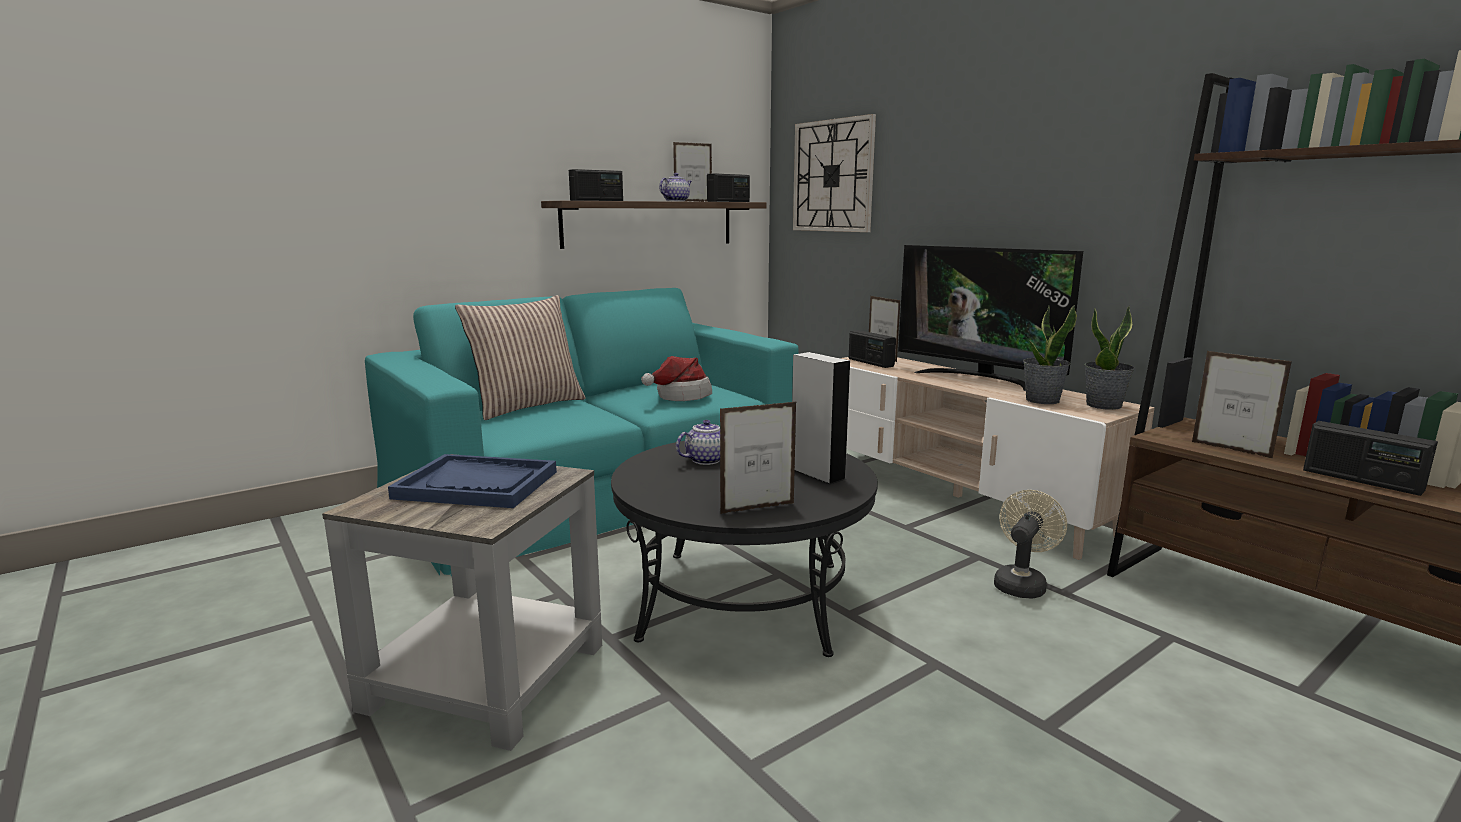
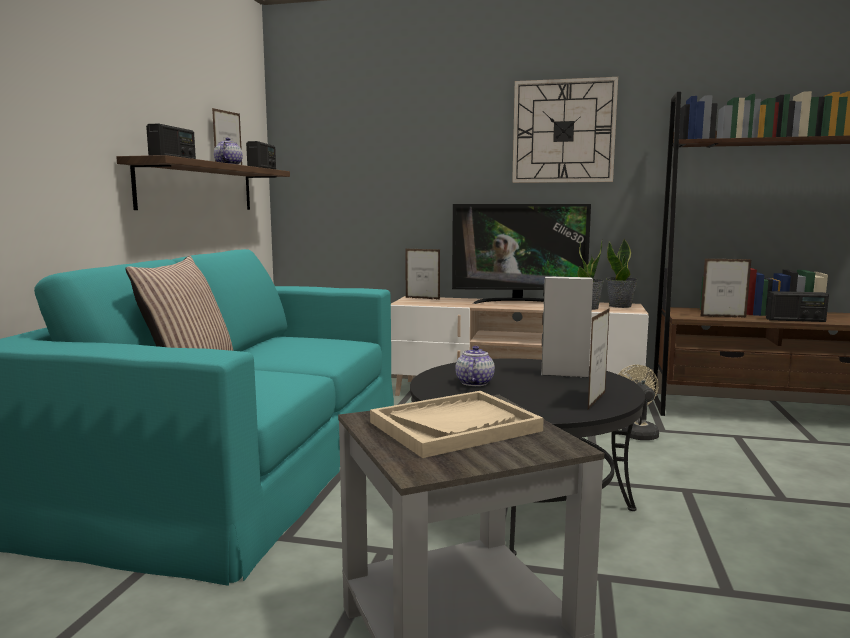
camera: 40 degrees left, 5 degrees down
blue tray [388,454,557,508] -> beige tray [370,391,544,458]
hat [641,356,712,401] -> none
wall clock [793,114,876,232] -> wall clock moved to [512,77,618,183]
radio [849,330,896,368] -> none

